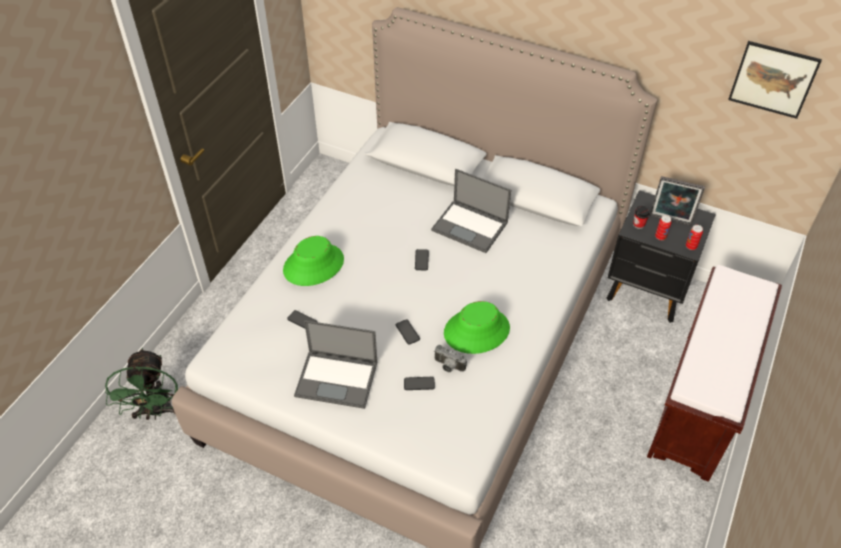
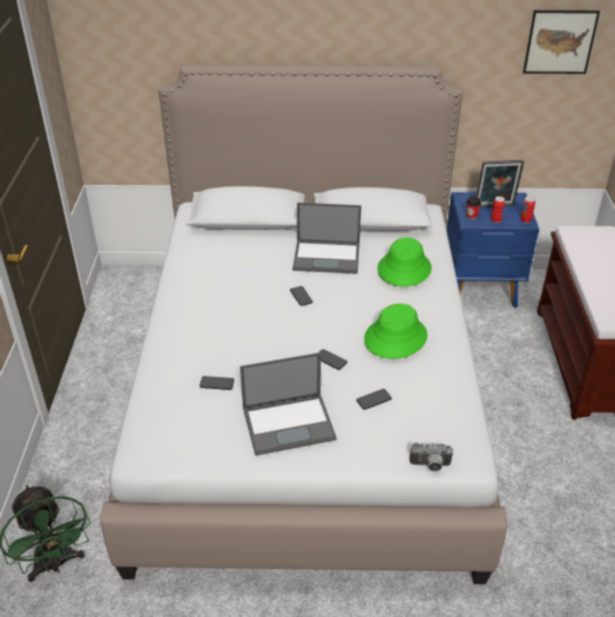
camera: 25 degrees left, 10 degrees down
green hat [283,236,344,286] -> green hat moved to [377,238,432,287]
camera [434,345,467,372] -> camera moved to [410,443,453,471]
black nightstand [606,190,716,323] -> blue nightstand [447,192,539,308]

